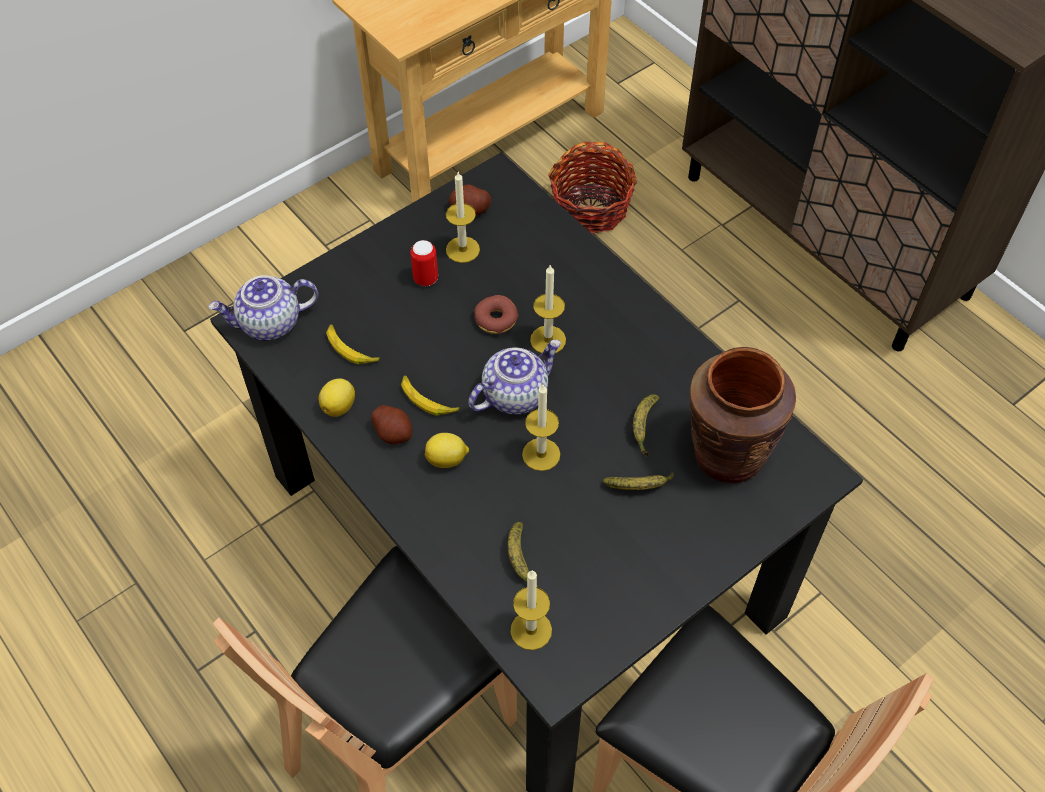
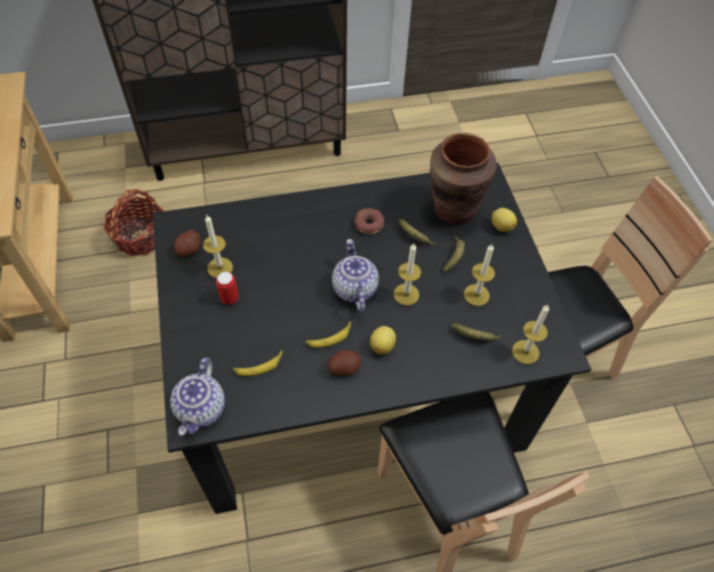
camera: 65 degrees left, 0 degrees up
lemon [318,378,355,417] -> lemon moved to [492,208,517,232]
donut [474,295,518,334] -> donut moved to [354,209,384,234]
candle [530,264,566,353] -> candle moved to [464,244,495,306]

